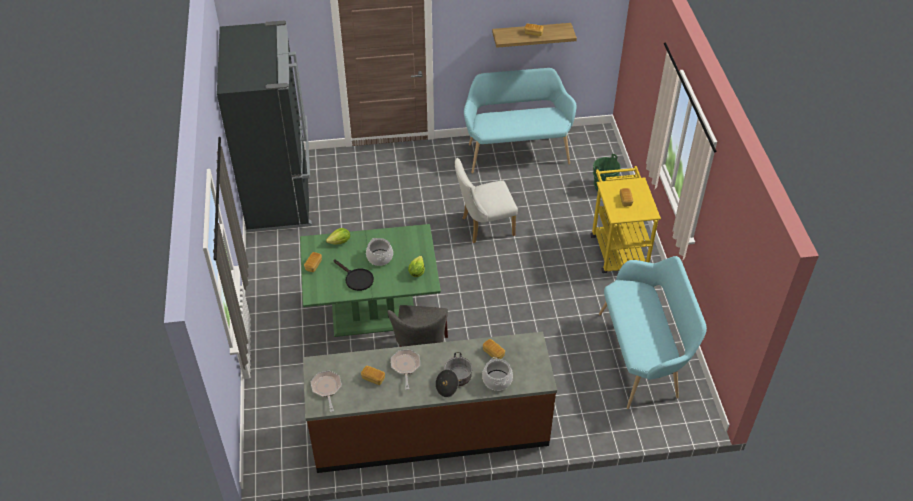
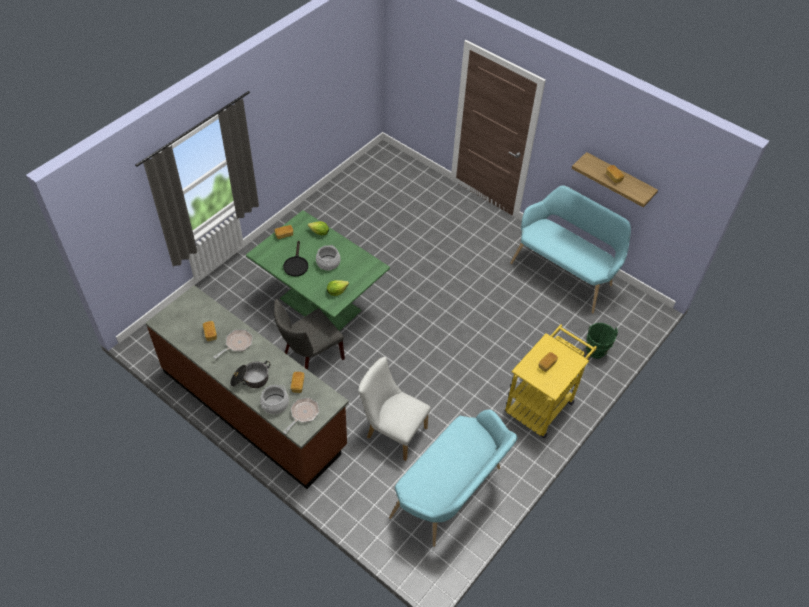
camera: 45 degrees right, 5 degrees up
black fridge [217,21,312,232] -> none
frying pan [310,370,342,412] -> frying pan moved to [283,397,319,434]
white chair [455,158,518,243] -> white chair moved to [359,357,431,461]

